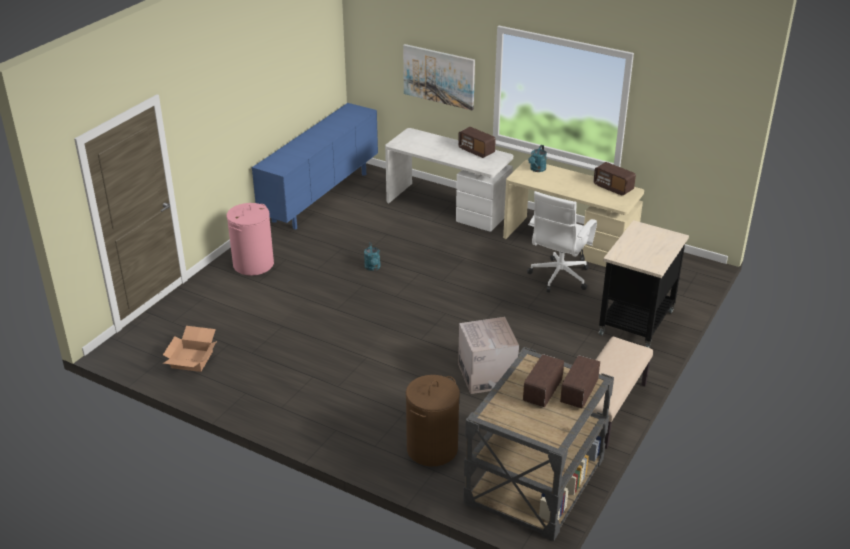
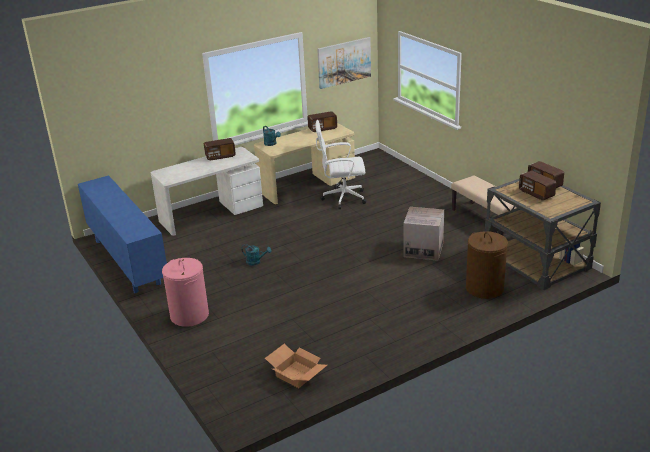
camera: 60 degrees left, 5 degrees down
picture [403,44,475,110] -> picture moved to [317,37,371,89]
white office chair [527,191,597,292] -> white office chair turned 120 degrees clockwise [315,120,367,209]
black cart [598,220,689,348] -> none

